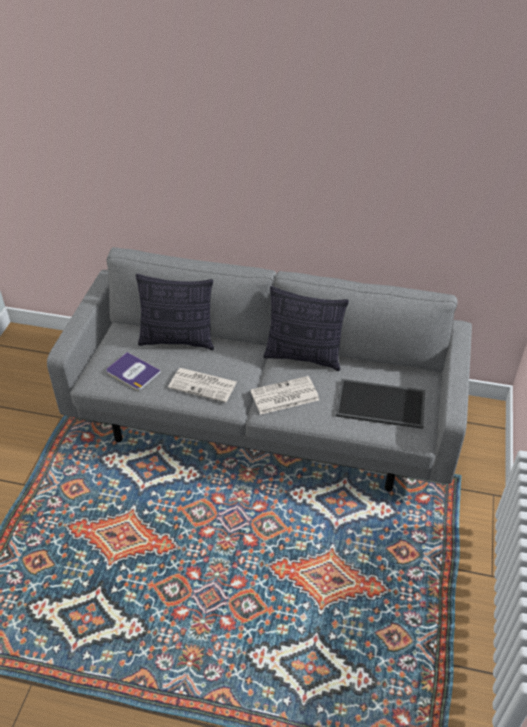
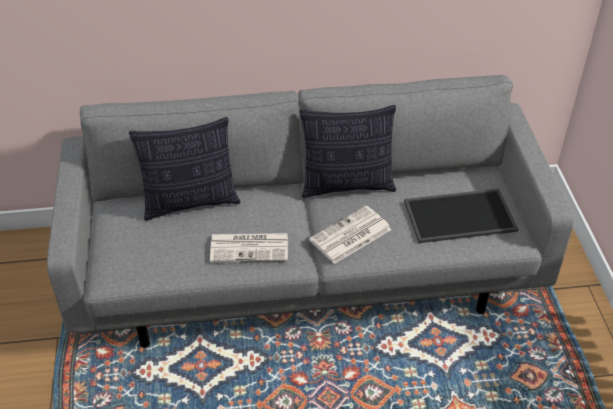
camera: 20 degrees left, 0 degrees up
book [106,352,161,390] -> none

